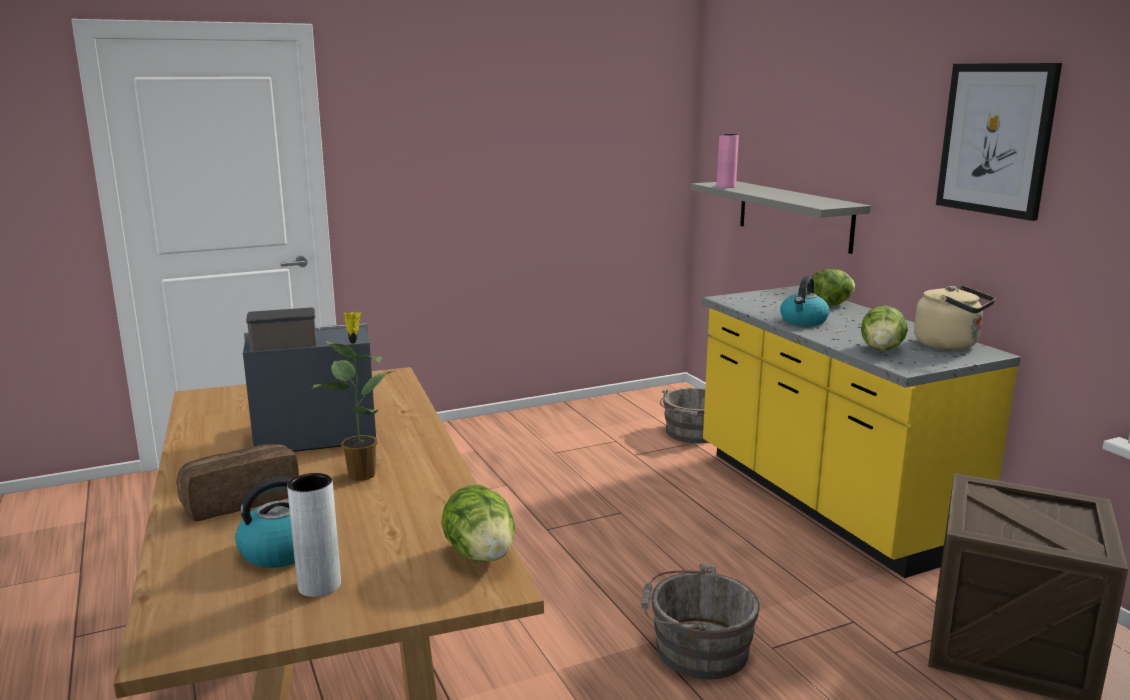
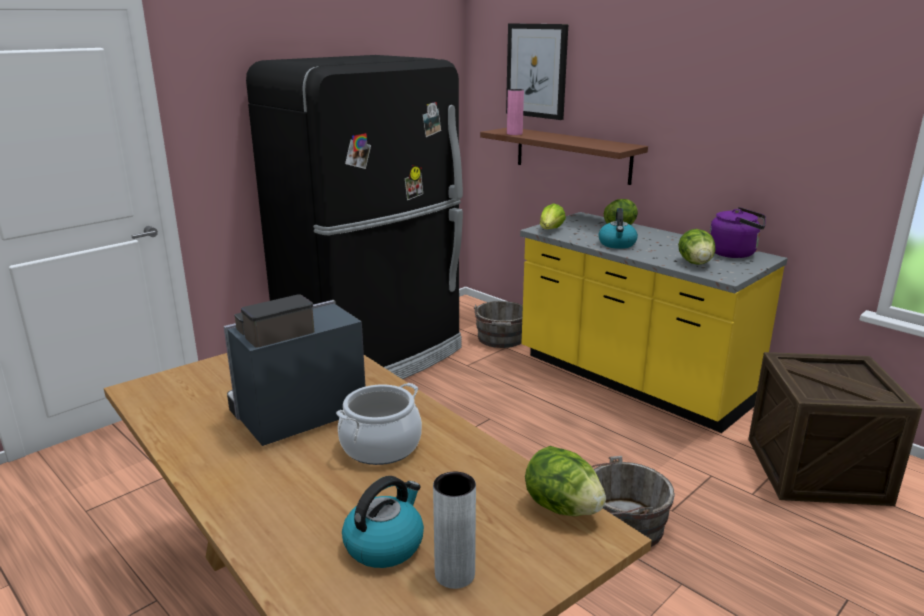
camera: 20 degrees left, 5 degrees up
bread [176,444,299,522] -> none
potted plant [312,312,394,481] -> cooking pot [336,383,422,465]
grey shelf [690,181,871,254] -> brown shelf [480,128,648,185]
beige kettle [914,285,995,350] -> purple kettle [709,207,766,258]
picture [936,63,1062,221] -> picture moved to [506,23,568,120]
none -> black fridge [246,55,463,379]
none -> lettuce [540,203,566,229]

